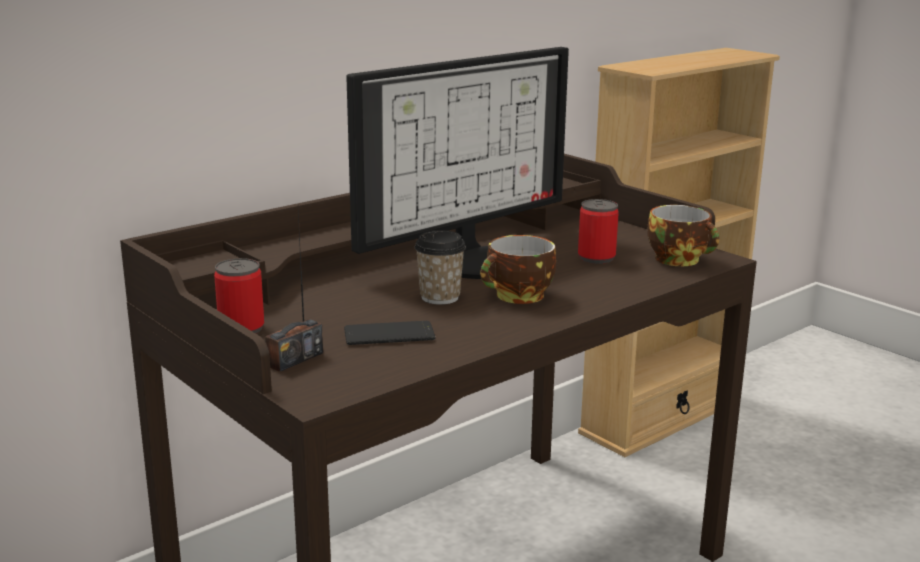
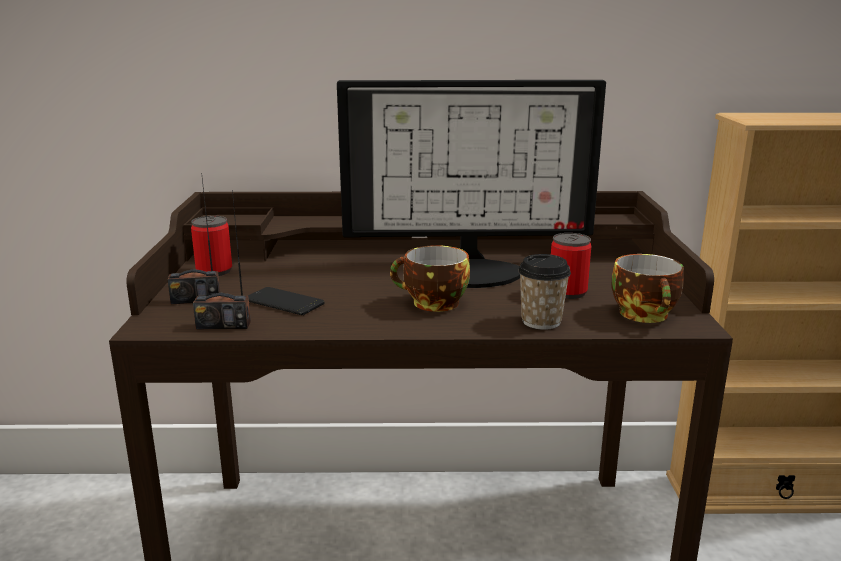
camera: 40 degrees right, 0 degrees up
cup [415,230,466,305] -> cup moved to [518,254,571,330]
none -> radio [193,190,251,329]

